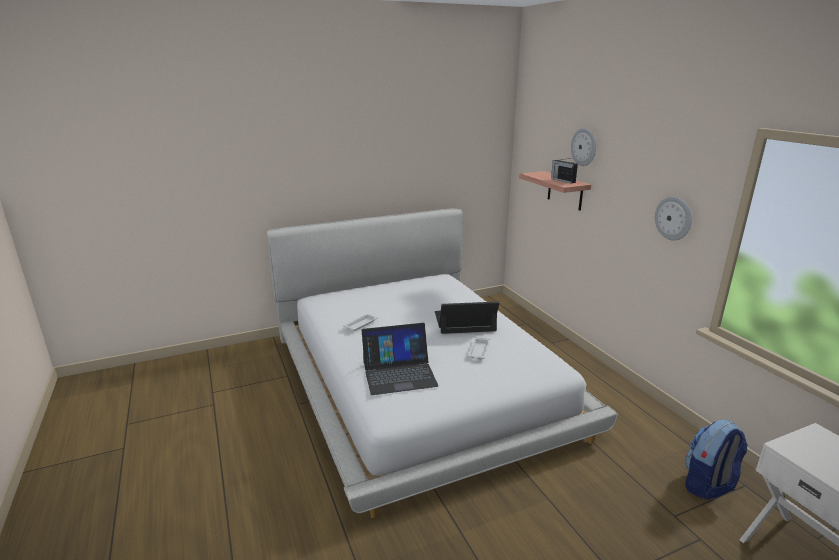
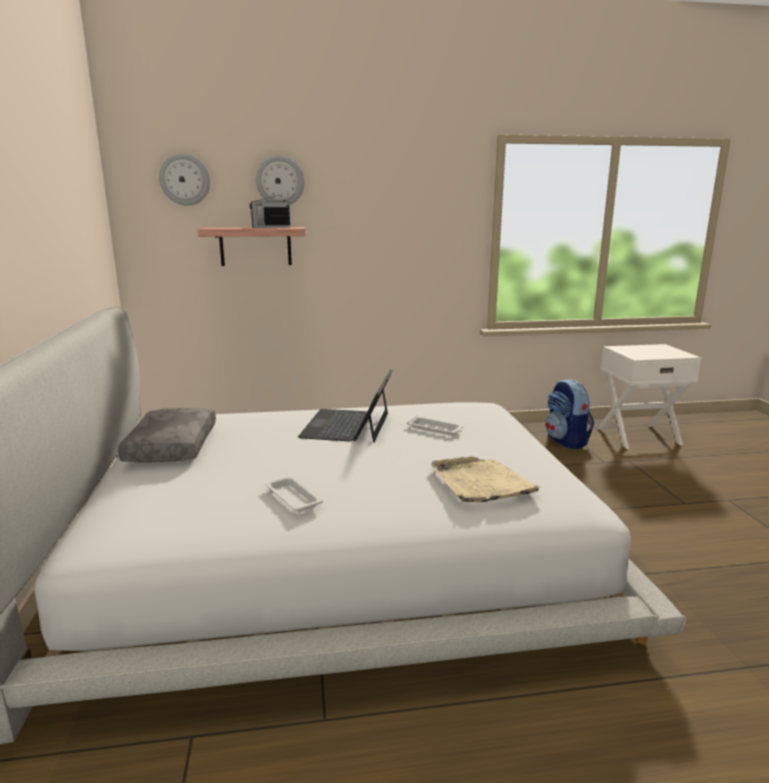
camera: 75 degrees left, 5 degrees down
laptop [362,323,438,395] -> beige tray [431,456,543,503]
wall clock [655,196,692,241] -> wall clock moved to [159,154,210,206]
none -> grey pillow [118,408,216,462]

